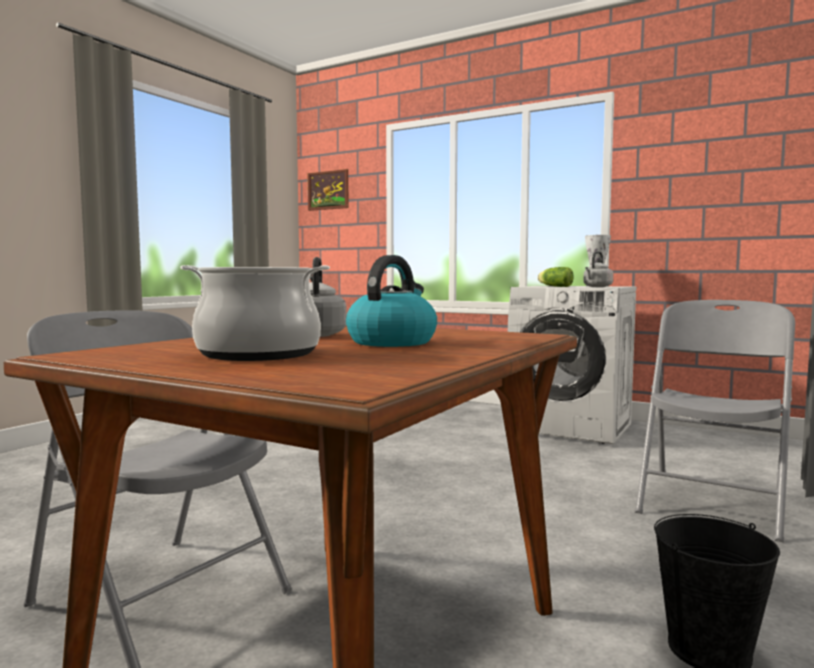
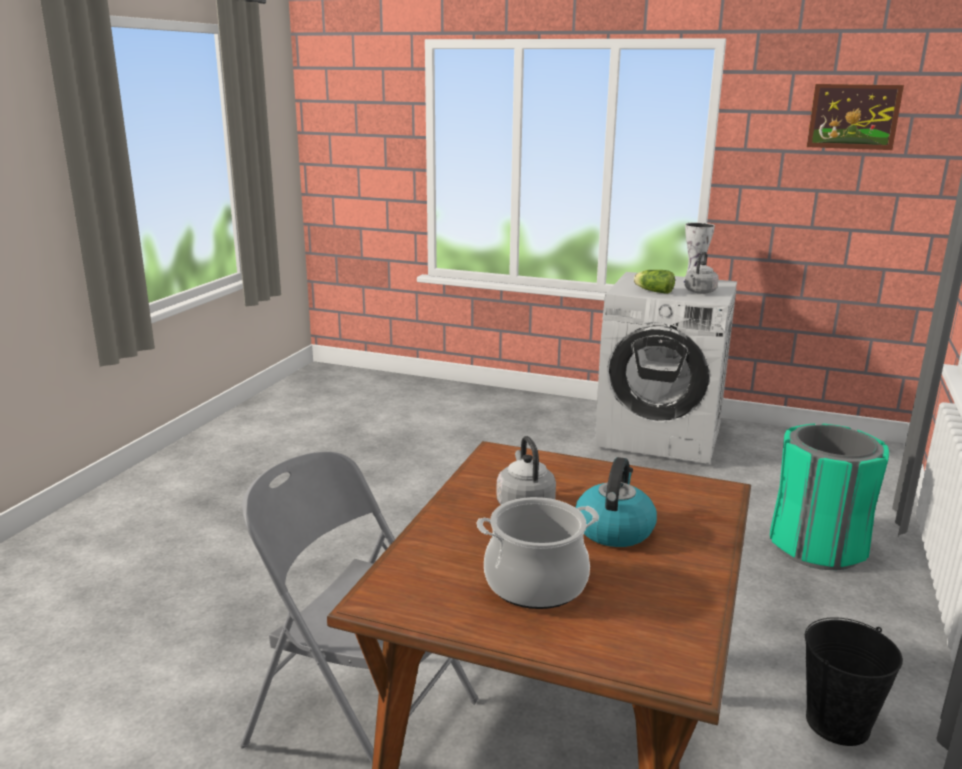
camera: 10 degrees left, 15 degrees up
picture [308,169,349,211] -> picture moved to [807,84,904,150]
grey chair [635,300,795,542] -> green trash can [770,423,889,570]

